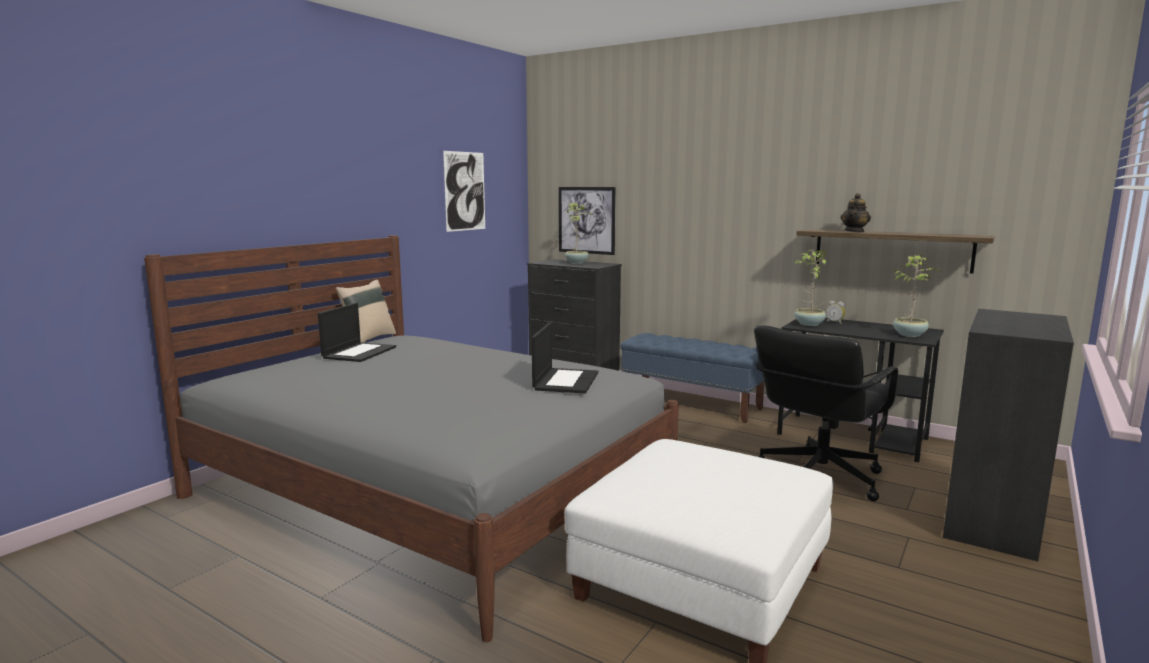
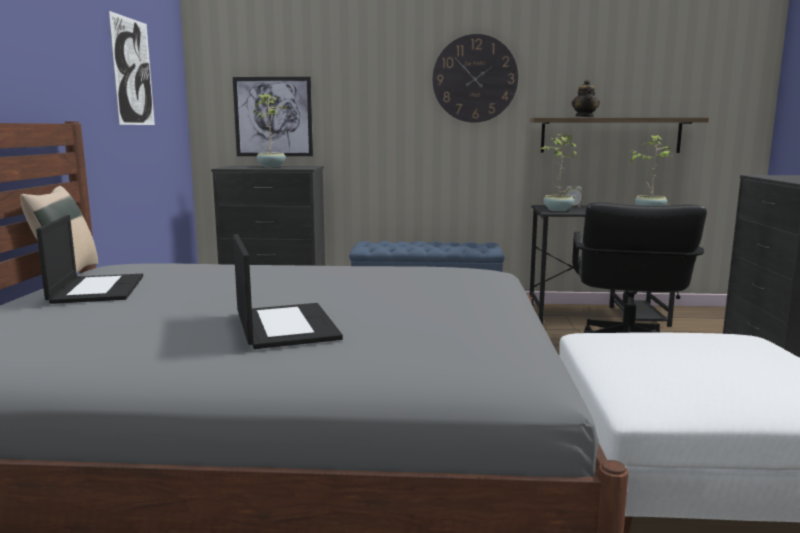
camera: 30 degrees left, 0 degrees up
laptop [532,322,598,394] -> laptop moved to [233,234,343,349]
none -> wall clock [433,34,518,123]

